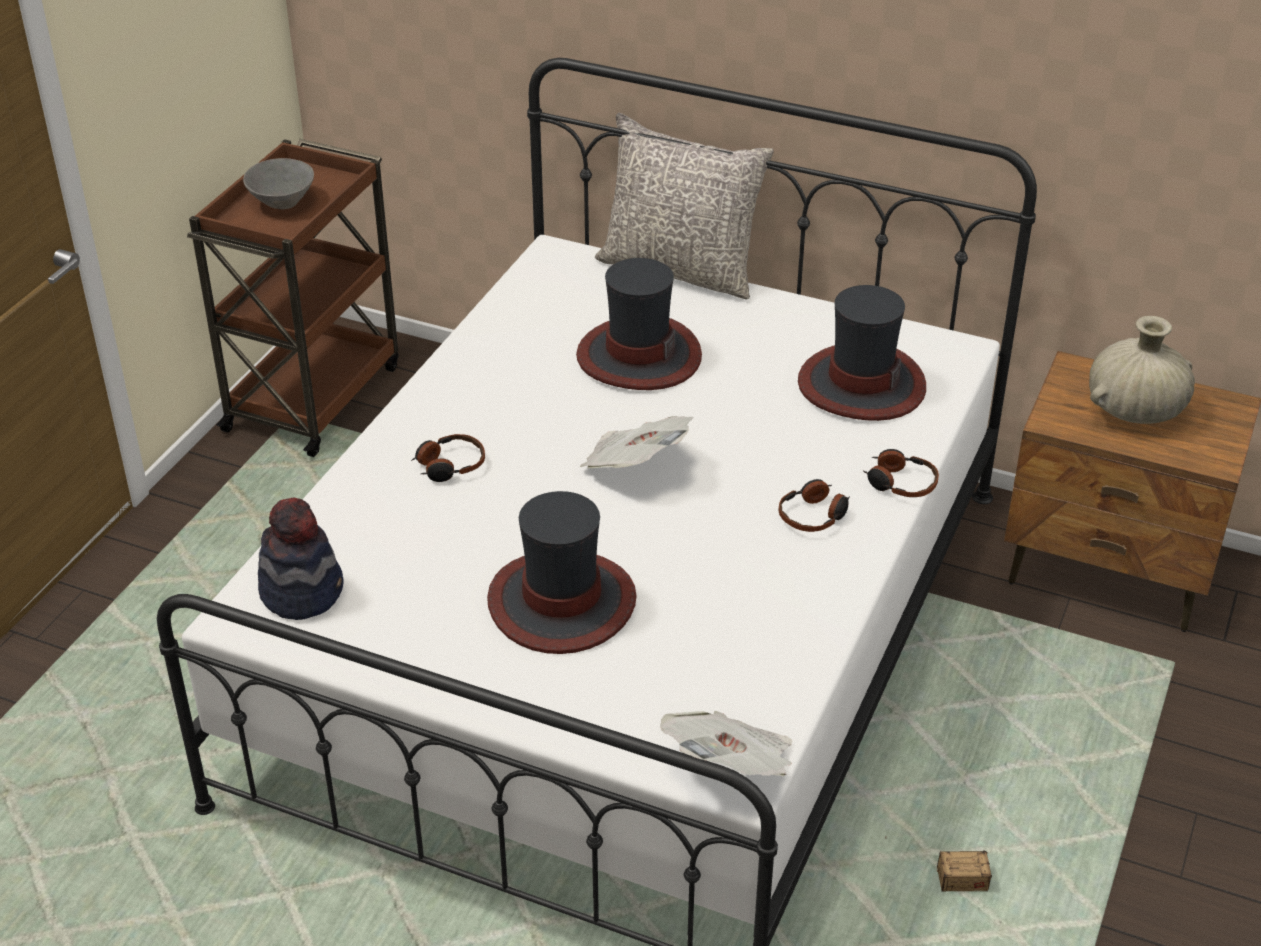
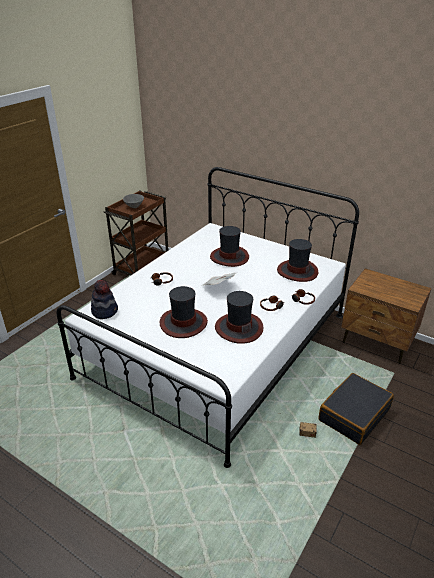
camera: 10 degrees right, 5 degrees down
grey pillow [595,113,774,299] -> none
newspaper [660,711,793,776] -> none
beige vase [1089,316,1195,424] -> none
none -> hat [215,291,264,344]
none -> black suitcase [318,373,394,445]

